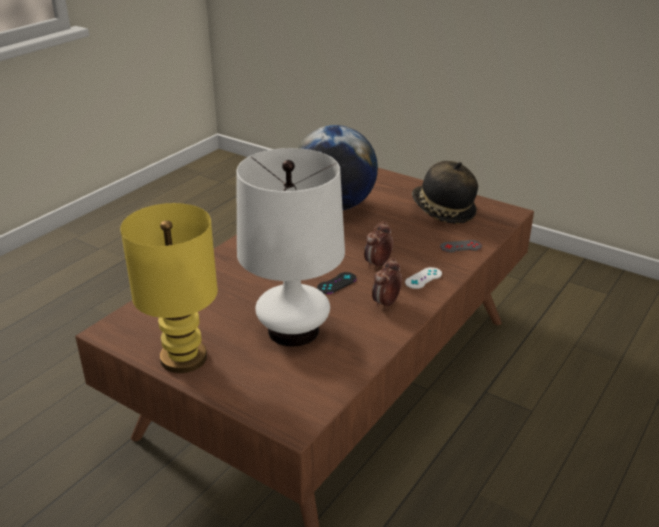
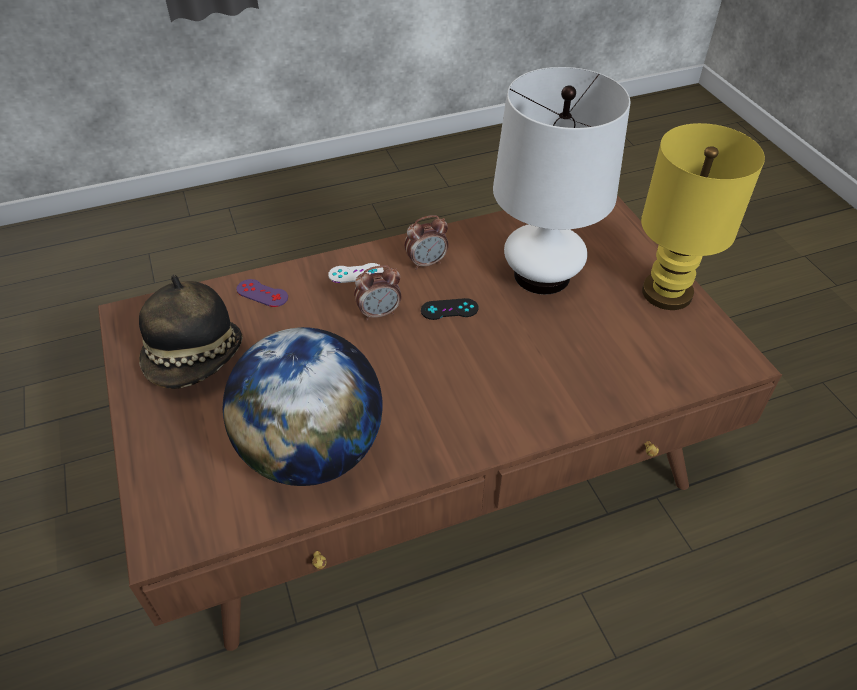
camera: 145 degrees left, 15 degrees up
grey game controller [440,240,482,253] -> purple game controller [237,279,288,307]

